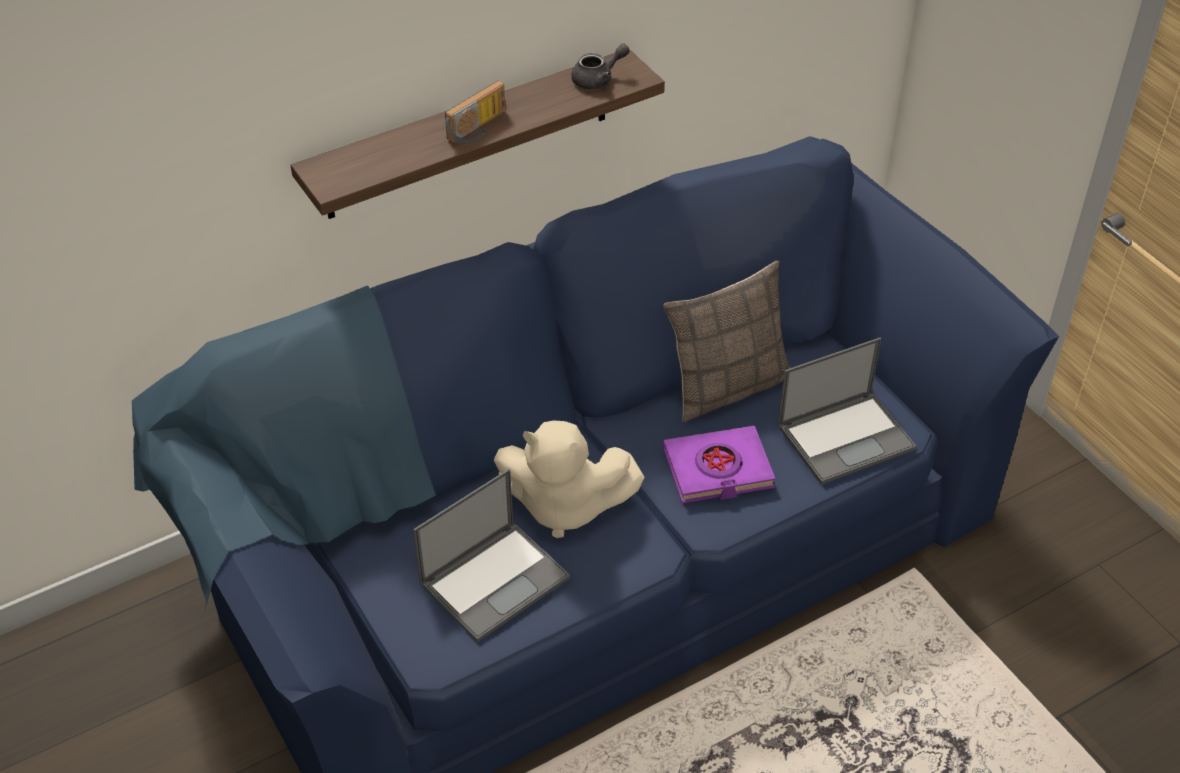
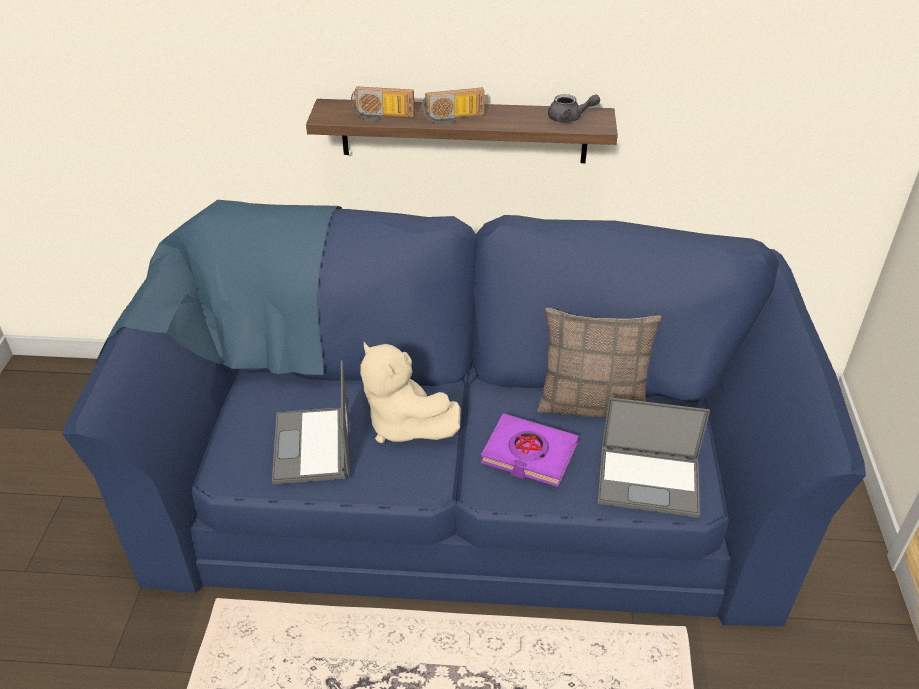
camera: 35 degrees right, 5 degrees down
laptop [413,469,570,642] -> laptop turned 90 degrees clockwise [272,361,349,484]
none -> radio [351,87,415,121]

